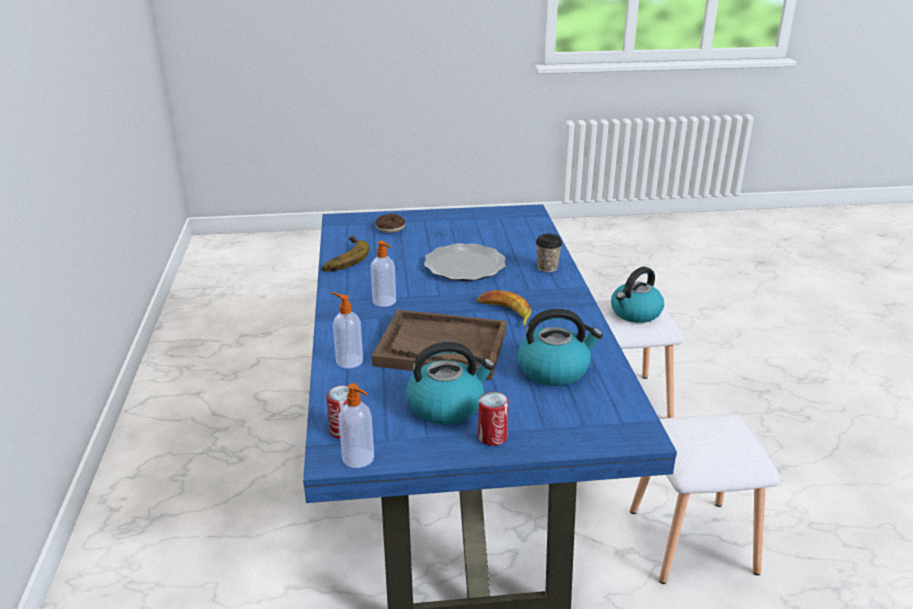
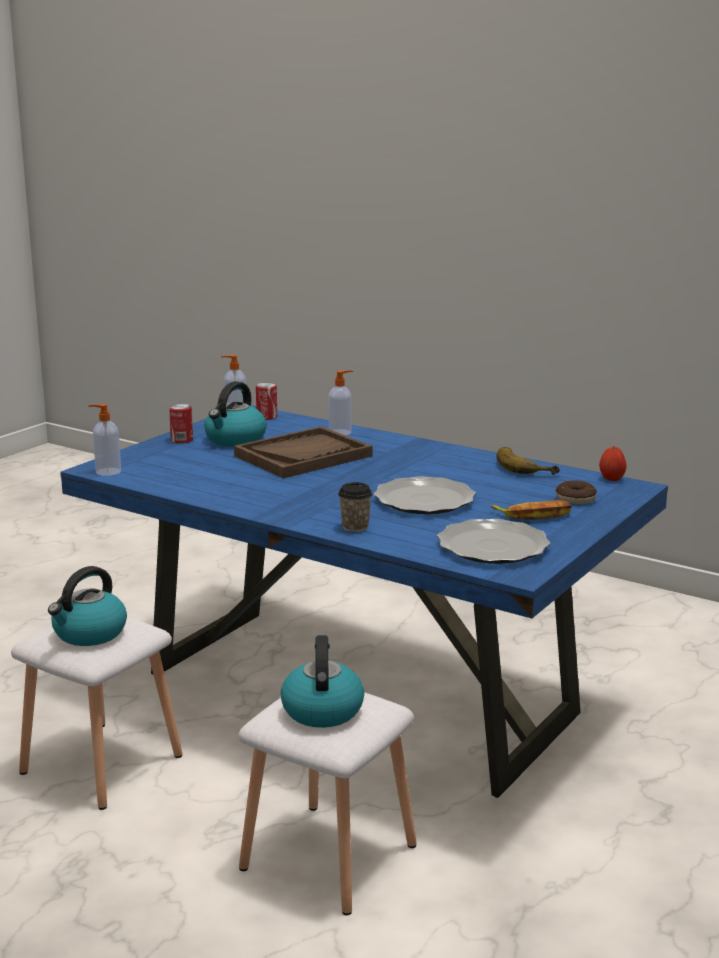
camera: 130 degrees right, 10 degrees down
soap dispenser [371,241,396,307] -> soap dispenser moved to [88,404,121,476]
banana [477,290,531,326] -> banana moved to [491,500,572,520]
kettle [518,309,603,386] -> kettle moved to [48,566,127,646]
none -> plate [437,519,550,564]
none -> apple [599,447,627,481]

